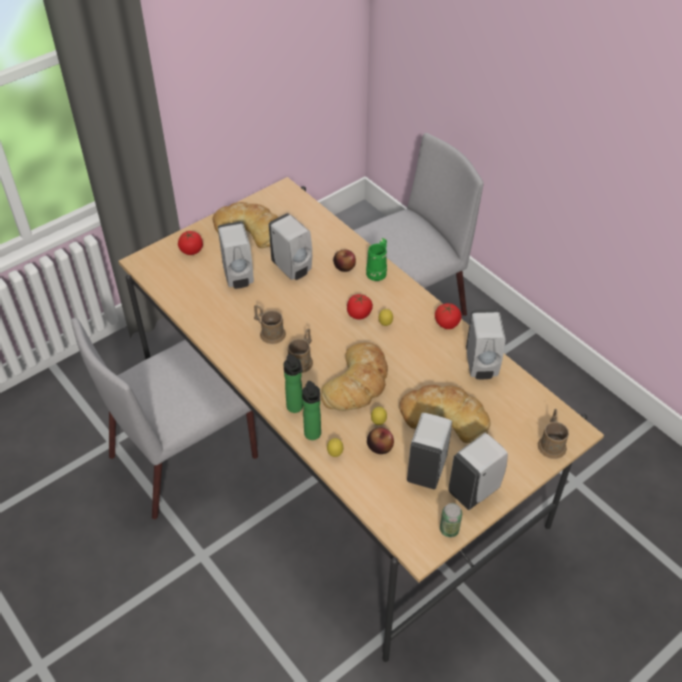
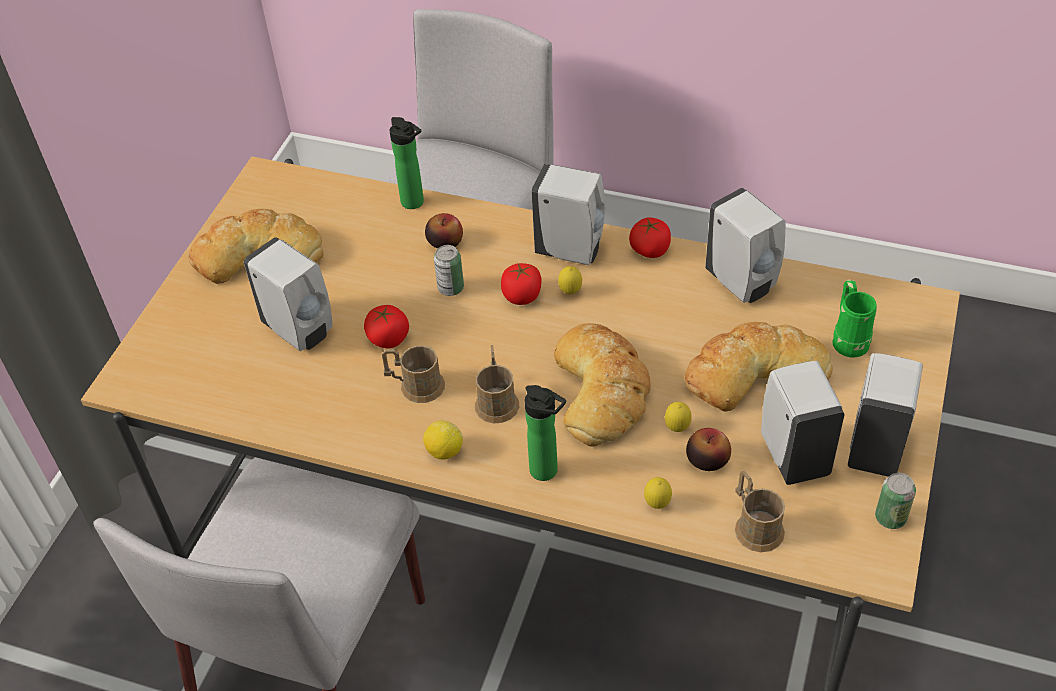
camera: 30 degrees left, 0 degrees up
tomato [178,231,203,255] -> tomato moved to [364,305,409,348]
white soap dispenser [269,213,312,280] -> white soap dispenser moved to [532,164,605,265]
bottle [302,381,321,440] -> bottle moved to [389,117,424,209]
green mug [366,238,387,281] -> green mug moved to [832,279,877,357]
brown mug [538,409,569,459] -> brown mug moved to [735,471,785,552]
none -> lemon [423,421,463,460]
none -> can [434,245,464,296]

